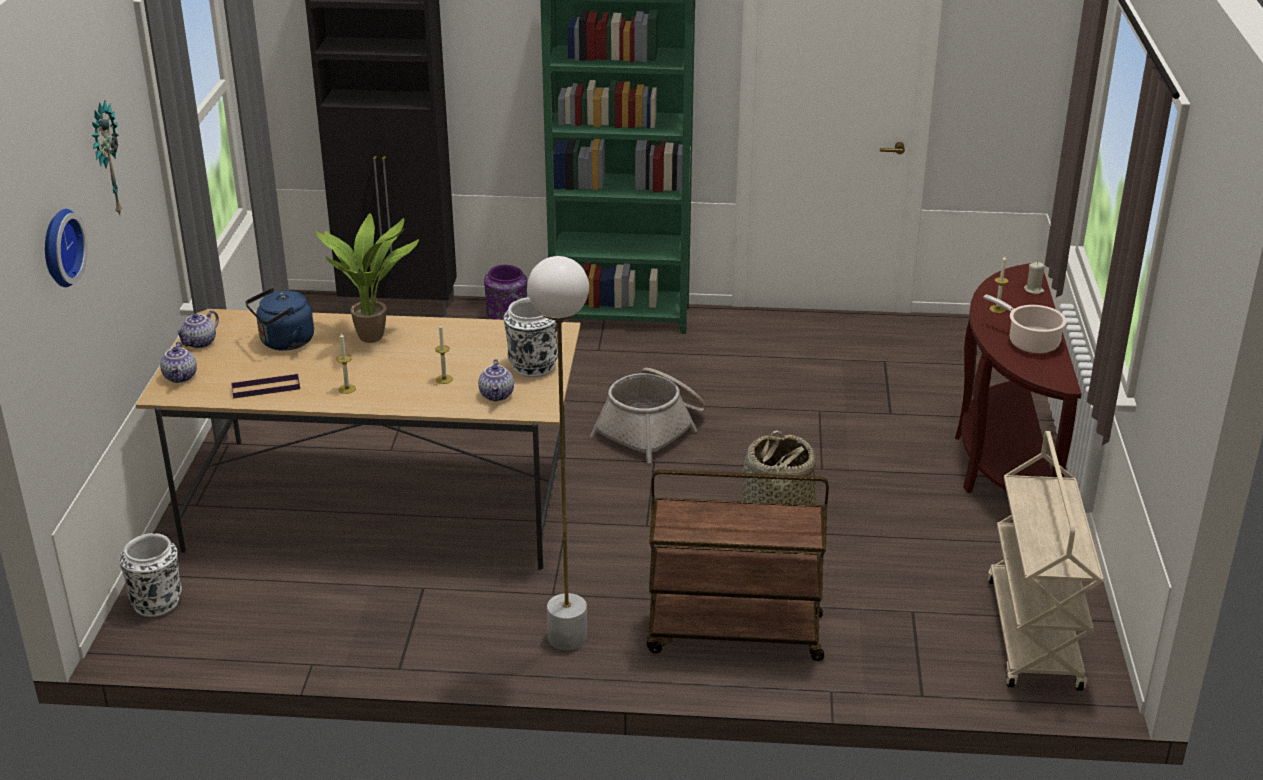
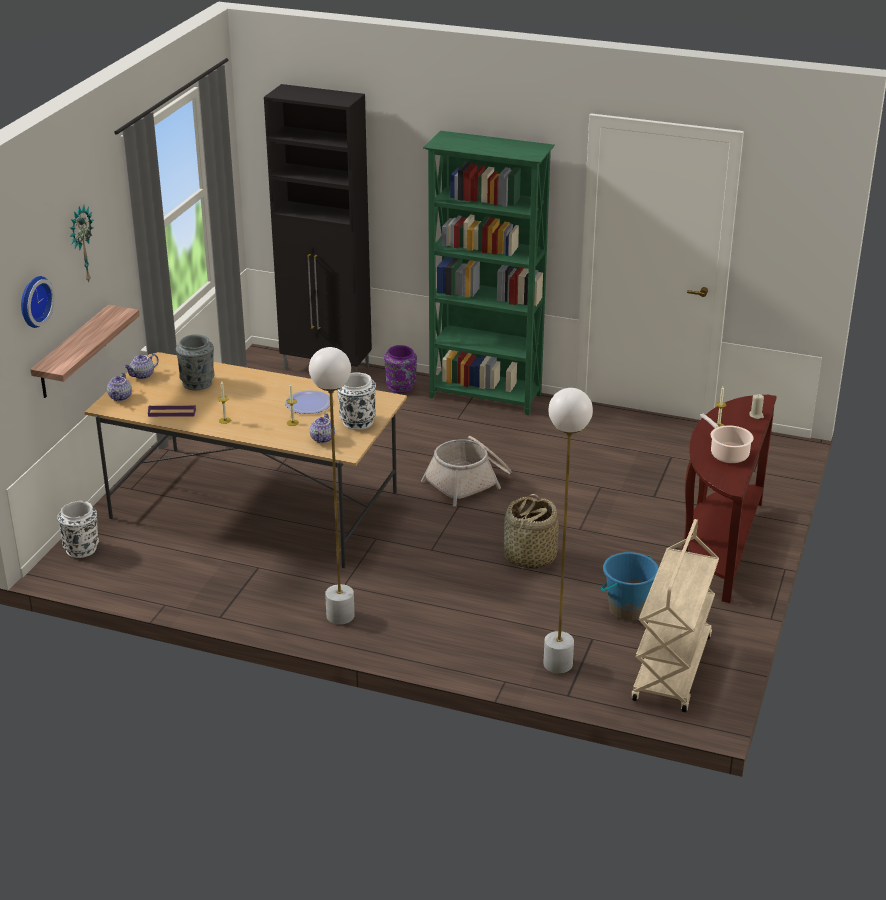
camera: 15 degrees right, 0 degrees up
blue kettle [245,288,314,351] -> grey vase [176,334,215,390]
potted plant [315,213,419,343] -> none
brown cart [647,470,829,661] -> none
none -> shelf [30,305,140,398]
none -> plate [285,390,330,414]
none -> white floor lamp [544,388,593,673]
none -> blue bucket [601,552,659,620]

